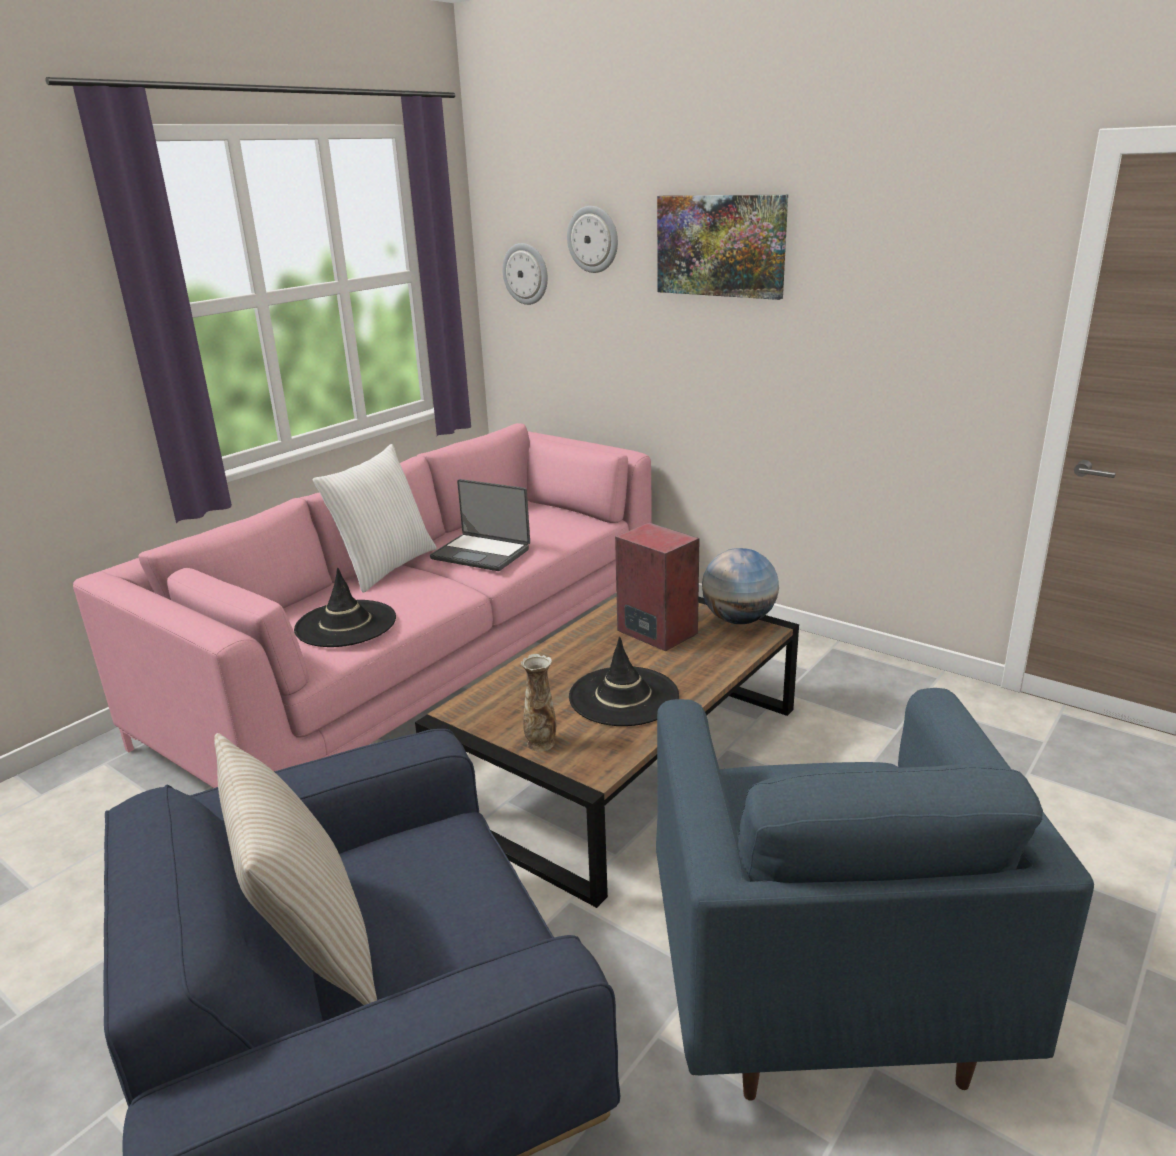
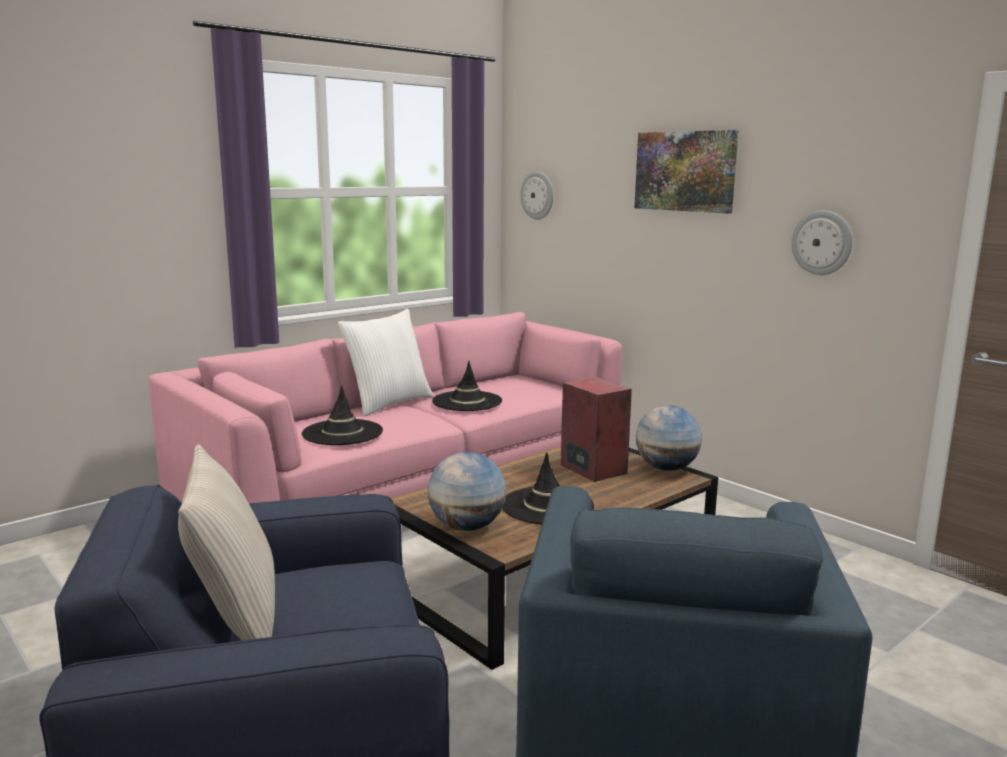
camera: 10 degrees right, 10 degrees down
laptop [430,479,530,571] -> black hat [432,361,502,411]
vase [521,654,556,752] -> globe [428,452,506,531]
wall clock [567,206,618,273] -> wall clock moved to [791,210,852,275]

